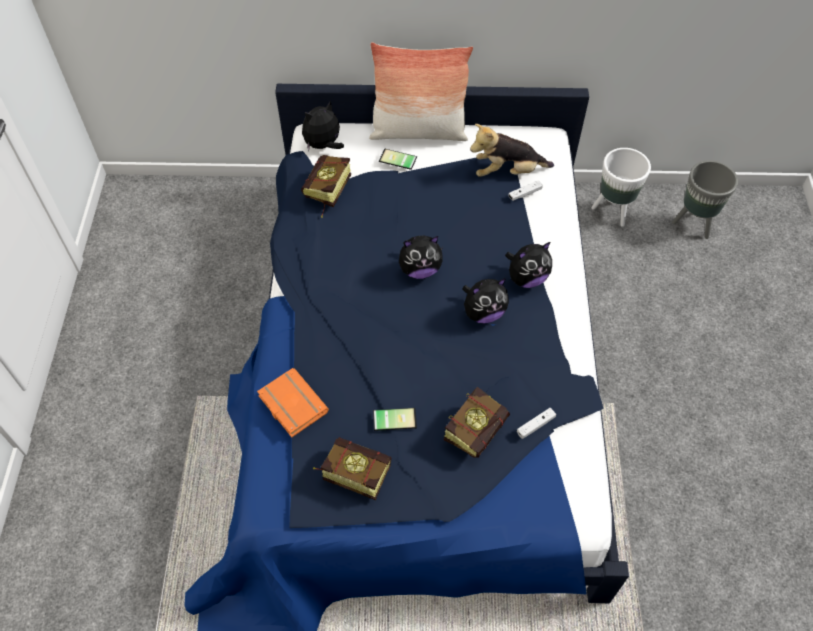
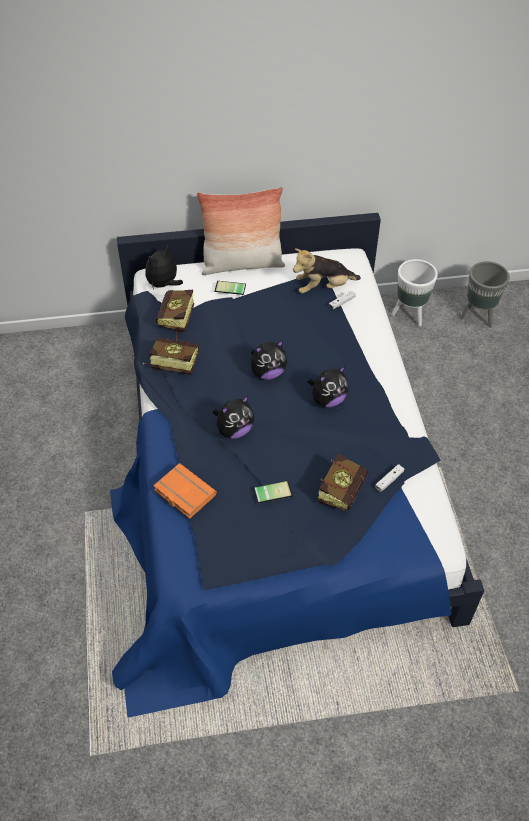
camera: 10 degrees left, 5 degrees down
book [313,437,391,500] -> book moved to [143,338,199,375]
plush toy [505,242,552,288] -> plush toy moved to [213,395,254,439]

